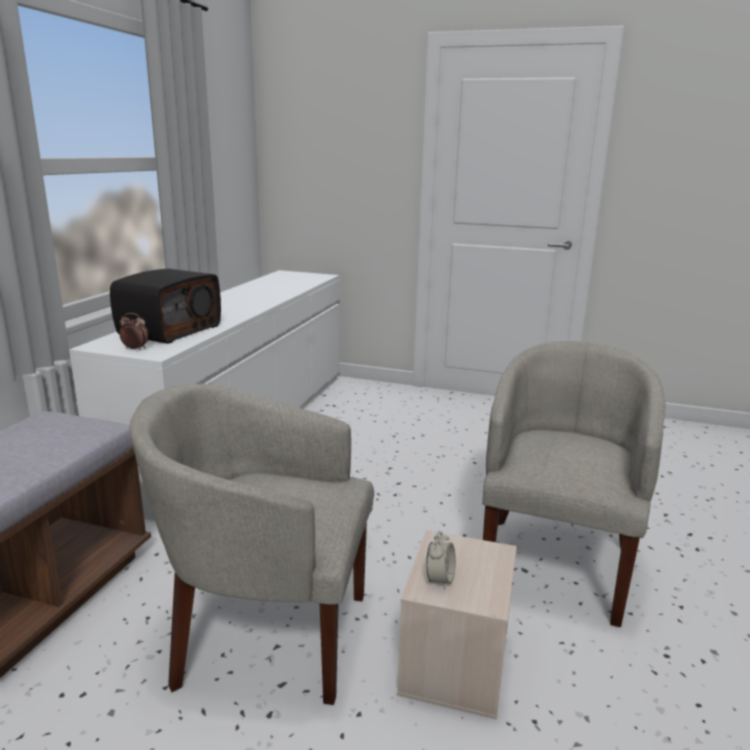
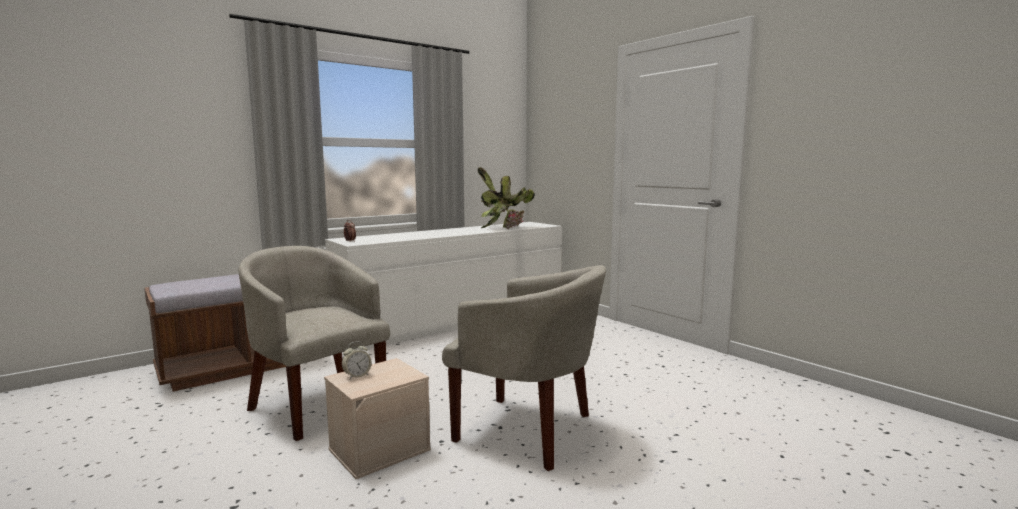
camera: 35 degrees right, 10 degrees down
radio [110,269,221,344] -> none
beige armchair [482,341,665,627] -> beige armchair turned 60 degrees clockwise [442,265,606,471]
none -> potted plant [478,167,535,229]

